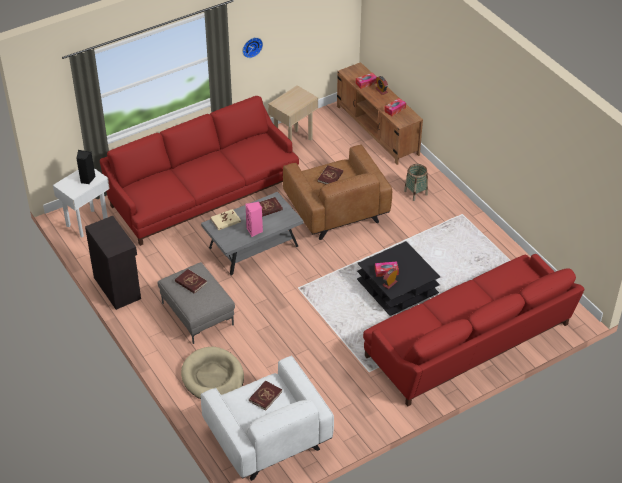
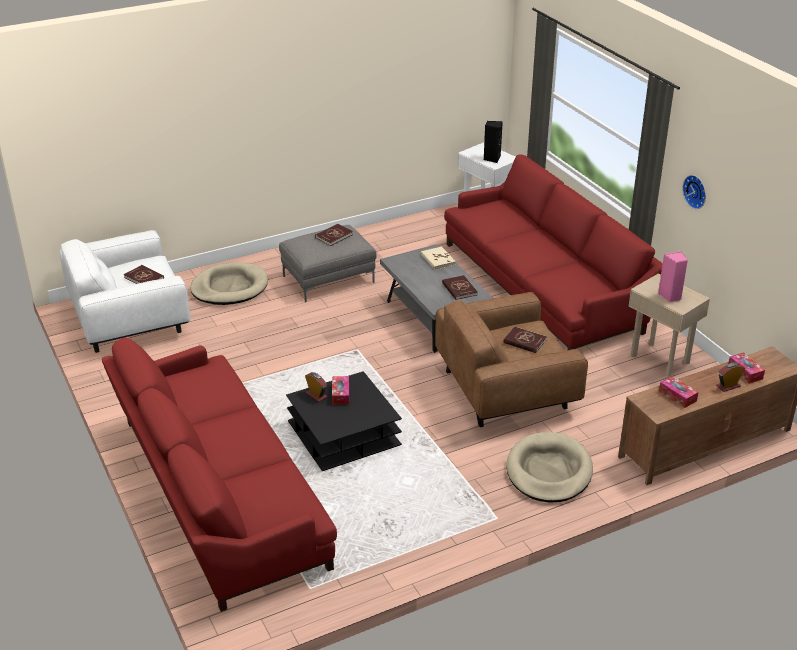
camera: 95 degrees right, 10 degrees down
black cabinet [85,216,141,310] -> none
pink speaker [245,202,263,237] -> pink speaker moved to [658,251,688,302]
basket [404,164,428,201] -> beige dog bed [506,432,593,503]

